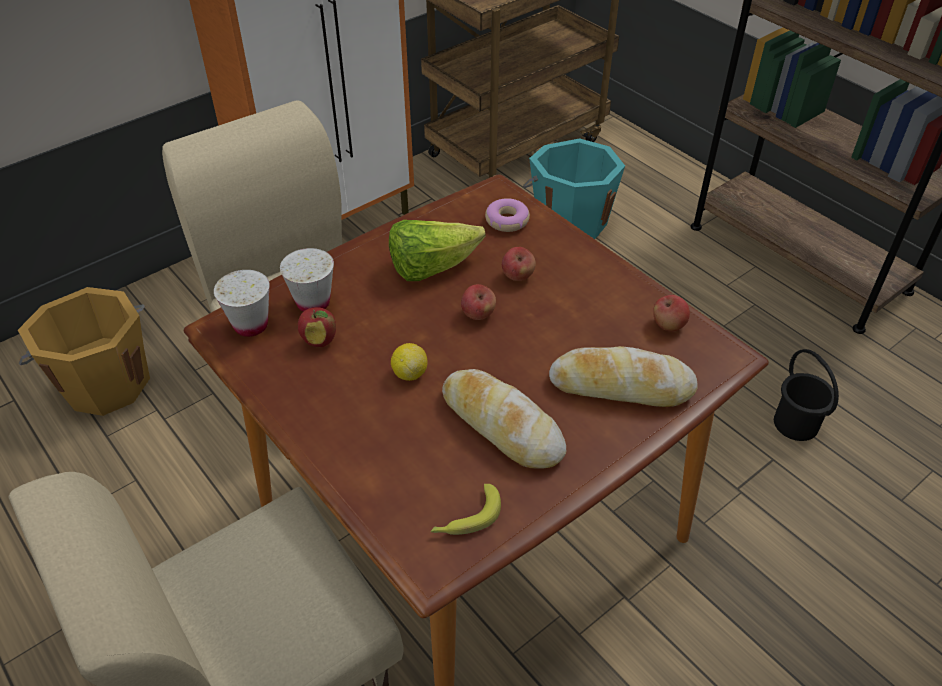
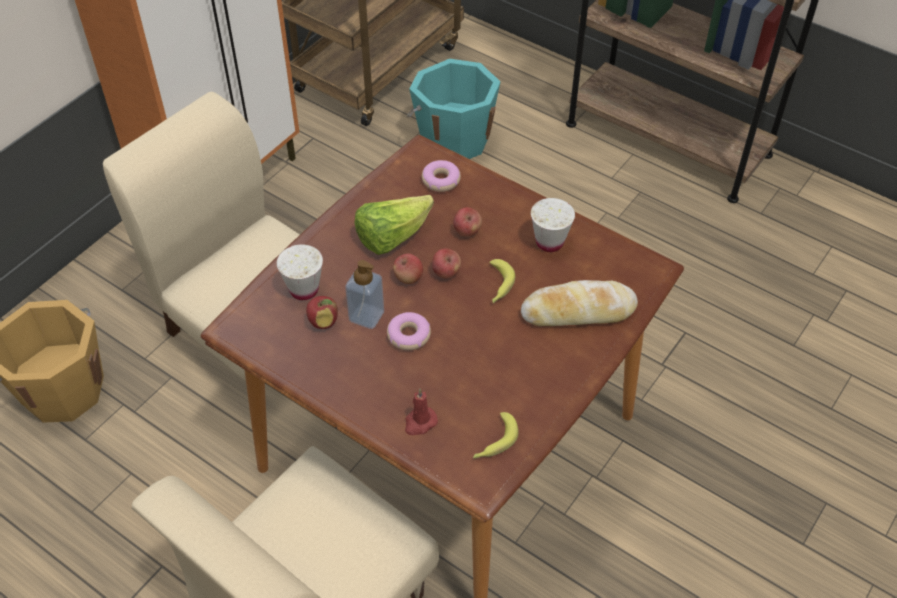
camera: 15 degrees left, 5 degrees up
white cup [214,270,270,337] -> white cup moved to [531,198,575,252]
lemon [391,343,428,381] -> donut [387,312,431,350]
bread [442,369,566,469] -> none
apple [653,295,690,331] -> apple moved to [393,253,423,284]
black bucket [774,349,839,441] -> none
none -> soap dispenser [345,260,384,329]
none -> red candle [405,389,438,435]
none -> banana [489,259,515,303]

